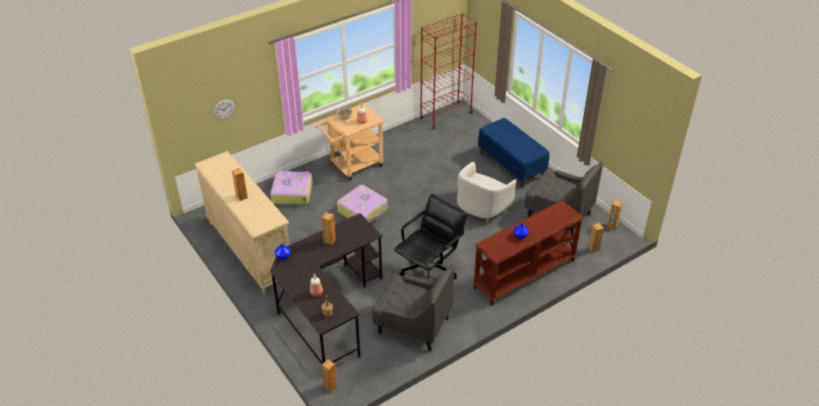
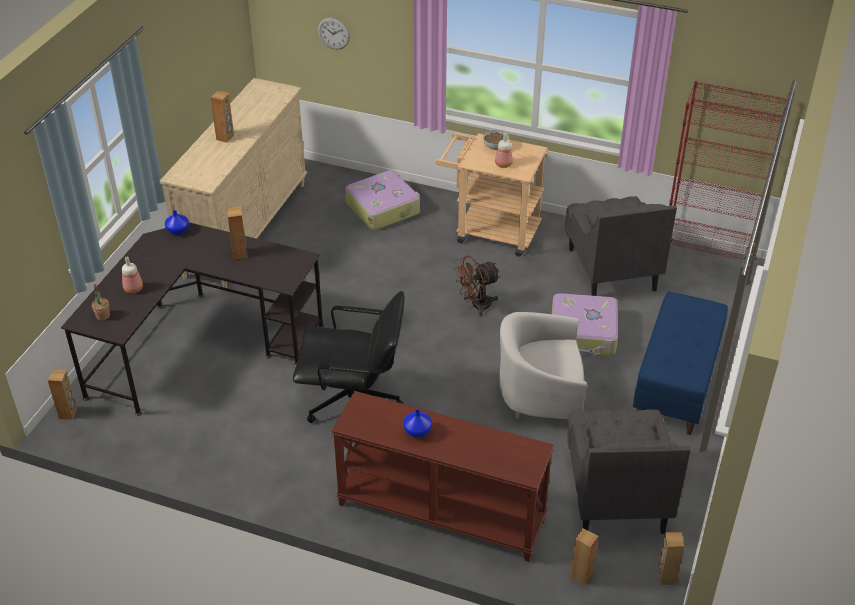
camera: 55 degrees right, 0 degrees up
suitcase [337,185,387,222] -> suitcase moved to [552,293,618,356]
grey armchair [372,265,454,351] -> grey armchair moved to [565,196,677,296]
none -> brown fan [453,255,500,316]

